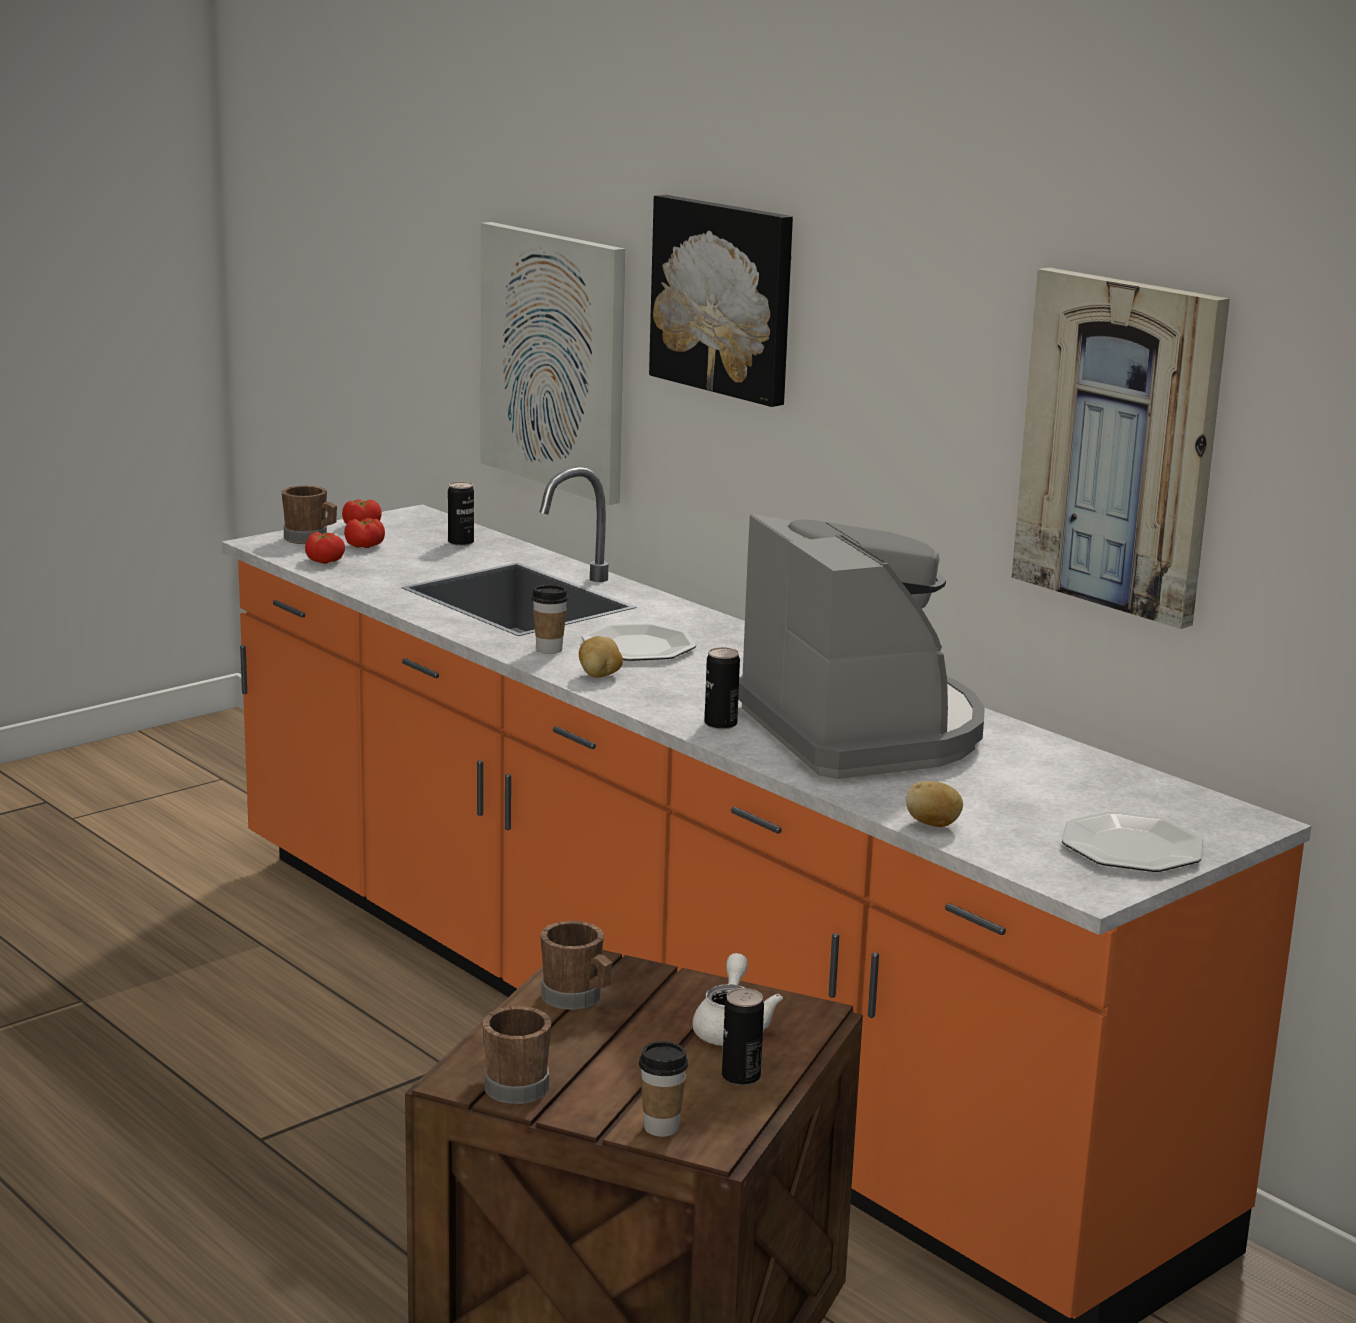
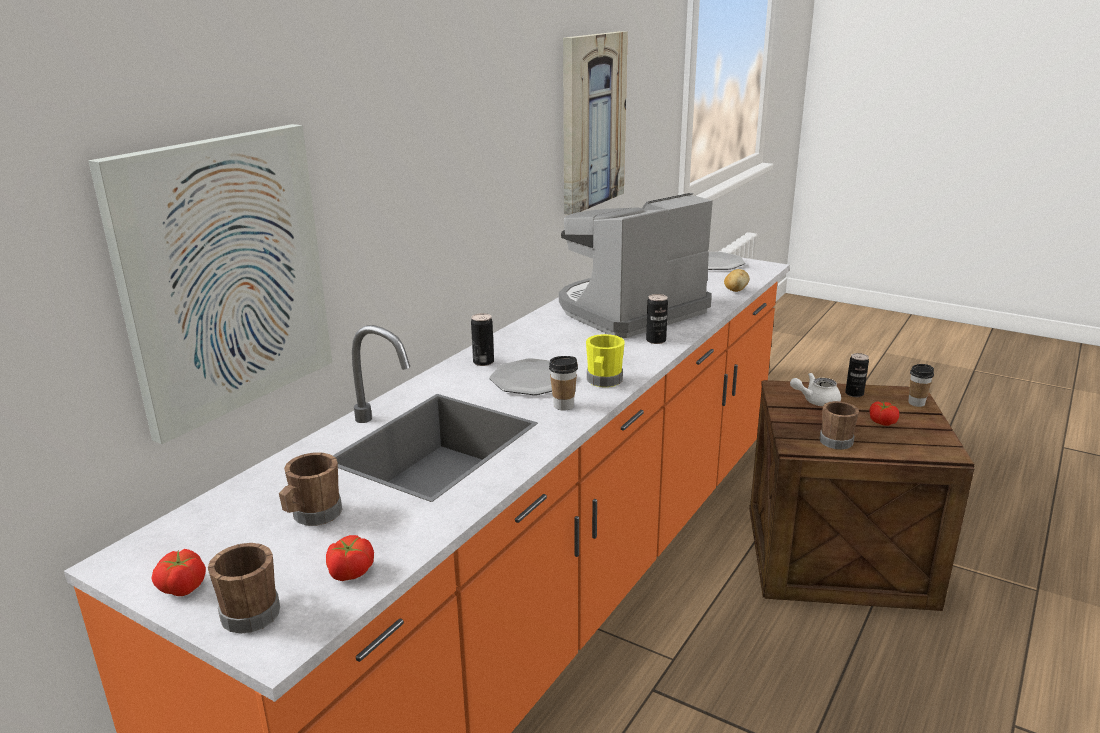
camera: 105 degrees left, 5 degrees up
tomato [344,518,385,548] -> tomato moved to [870,401,899,426]
can [448,482,474,546] -> can moved to [471,313,494,366]
brown mug [483,1006,551,1104] -> brown mug moved to [279,453,342,526]
potato [579,636,623,678] -> yellow mug [586,334,625,387]
picture [649,195,793,407] -> none

